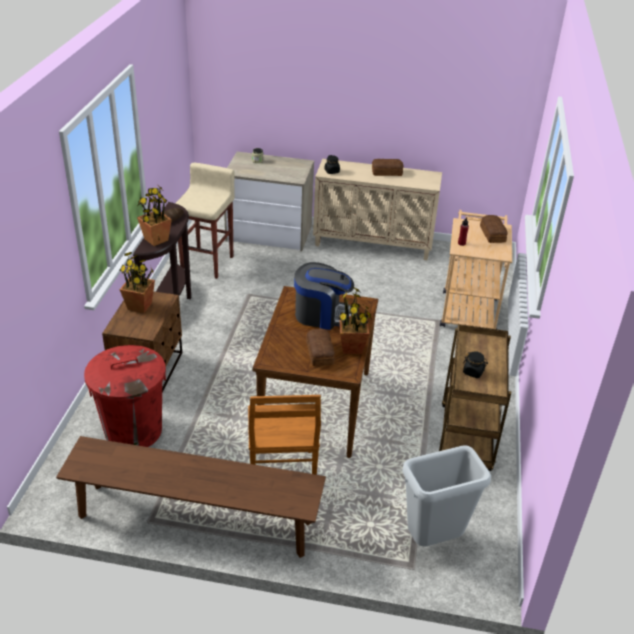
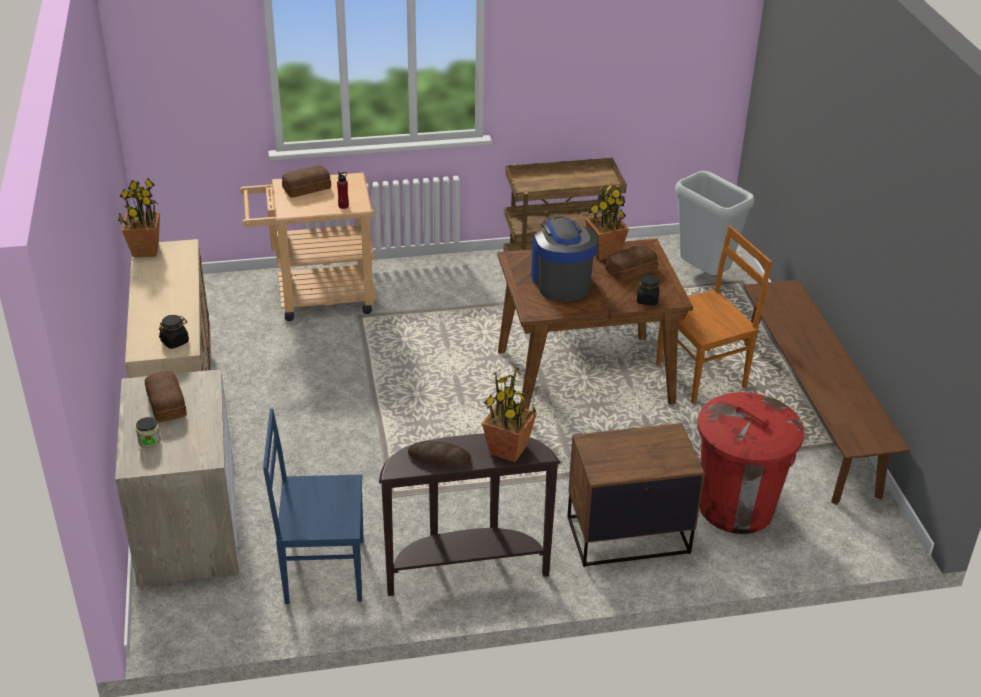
camera: 110 degrees left, 0 degrees up
potted plant [120,252,155,313] -> potted plant moved to [118,178,160,257]
beige stool [175,163,235,279] -> blue chair [263,409,364,604]
bread [372,159,404,176] -> bread moved to [145,371,187,423]
black jar [463,351,488,378] -> black jar moved to [637,275,660,305]

